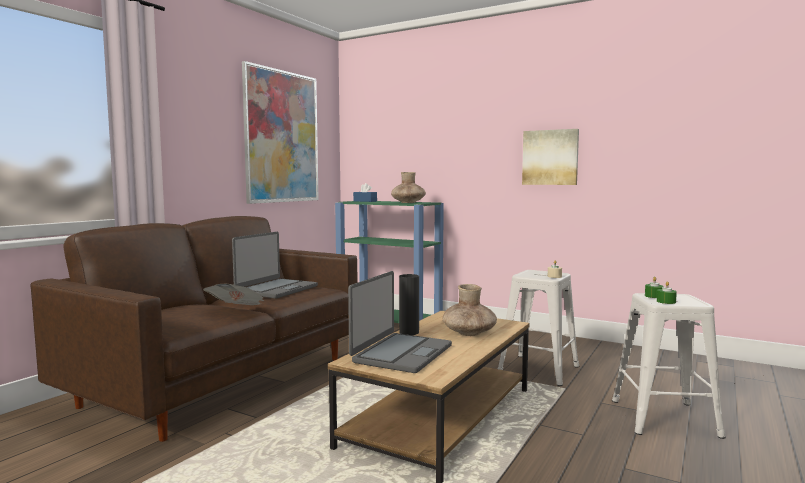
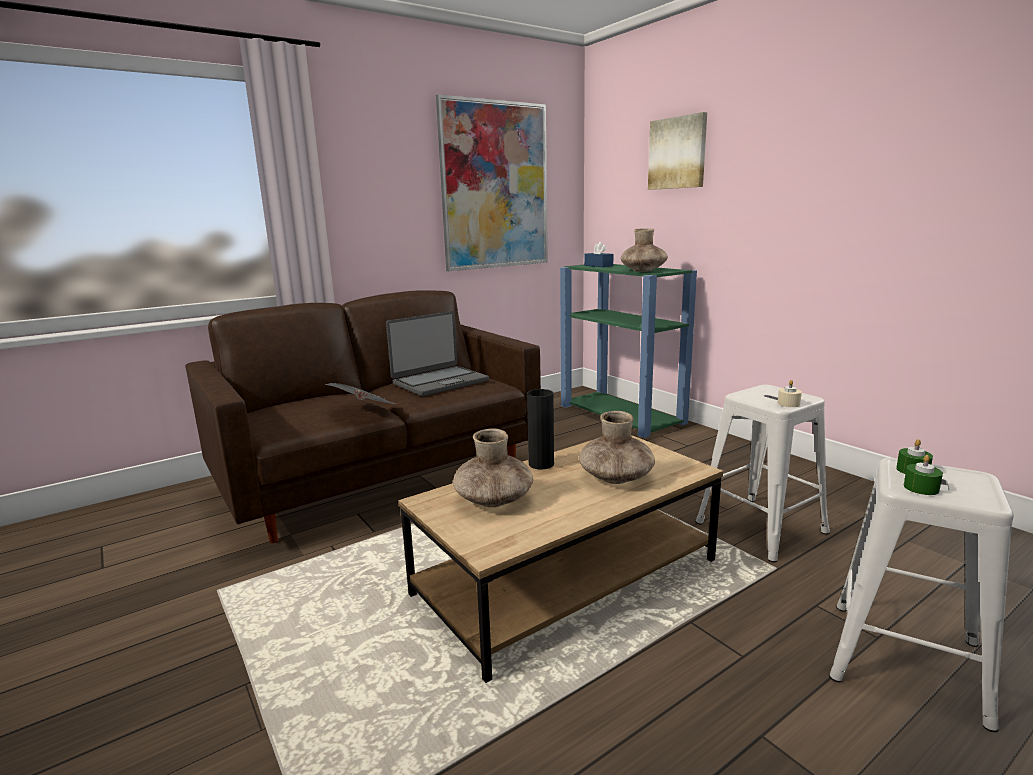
camera: 25 degrees right, 10 degrees up
laptop [348,271,452,373] -> brown vase [453,428,533,507]
picture [522,129,579,185] -> picture moved to [648,112,707,190]

